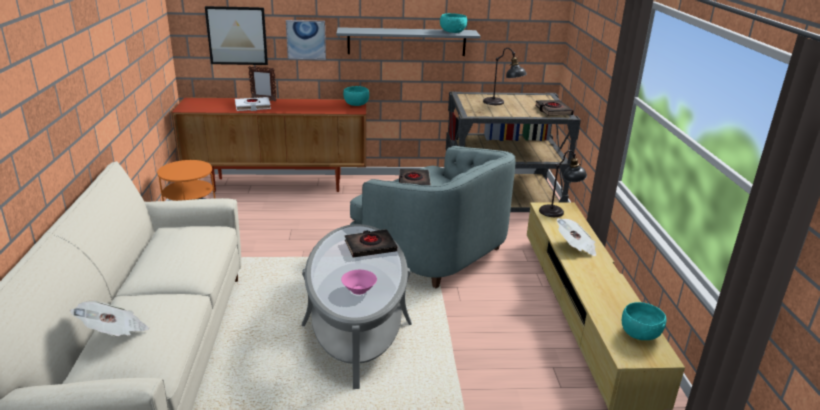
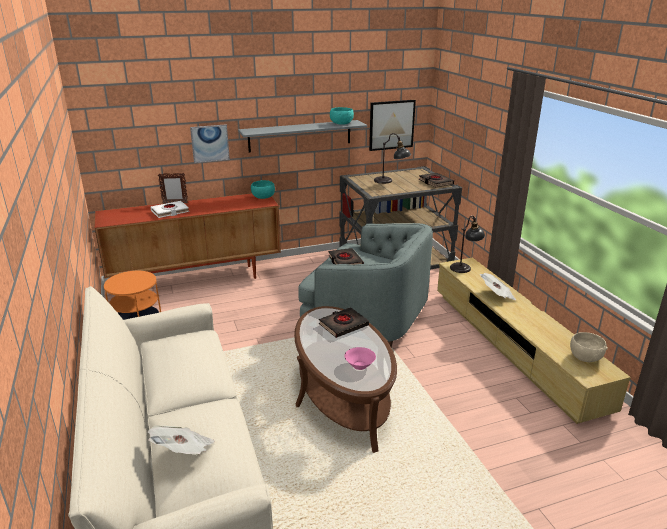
camera: 15 degrees left, 0 degrees up
picture [205,6,268,65] -> picture moved to [369,100,416,151]
grey coffee table [302,224,412,389] -> brown coffee table [294,306,397,453]
turquoise bowl [622,302,666,340] -> beige bowl [570,332,608,362]

